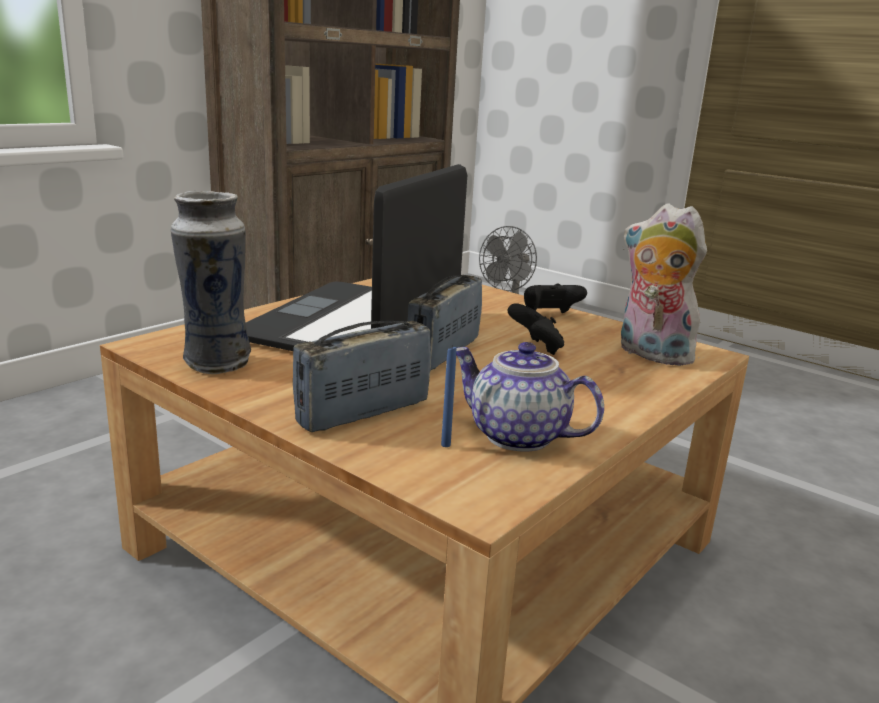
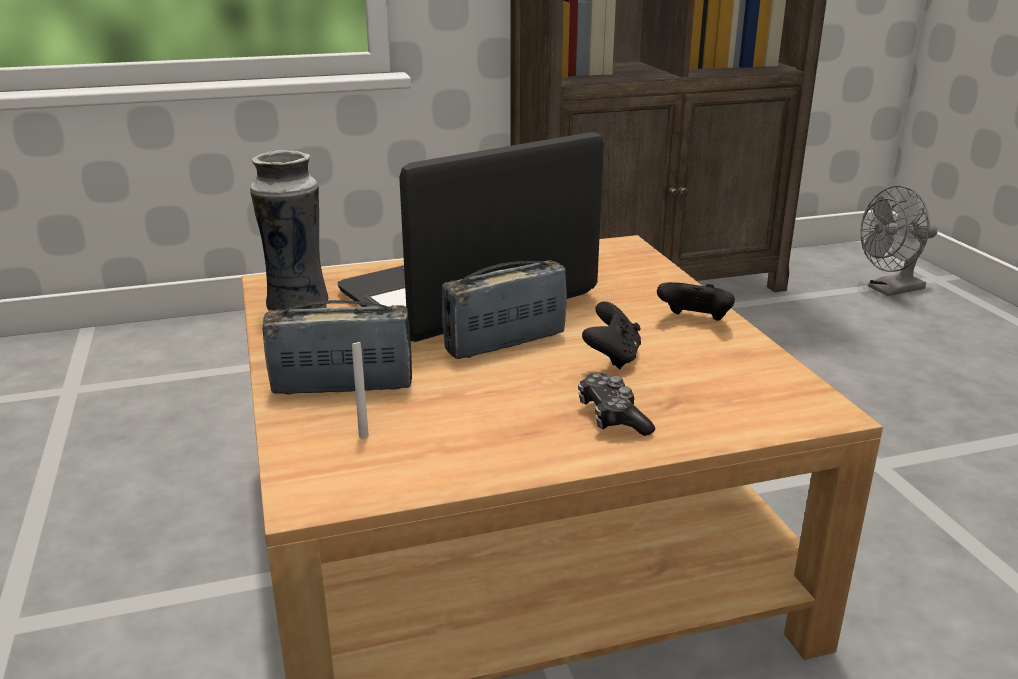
camera: 35 degrees right, 5 degrees up
blue candle [441,346,456,447] -> white candle [352,342,369,439]
teapot [456,342,604,452] -> none
plush toy [621,204,707,366] -> none
none -> game controller [578,373,655,436]

